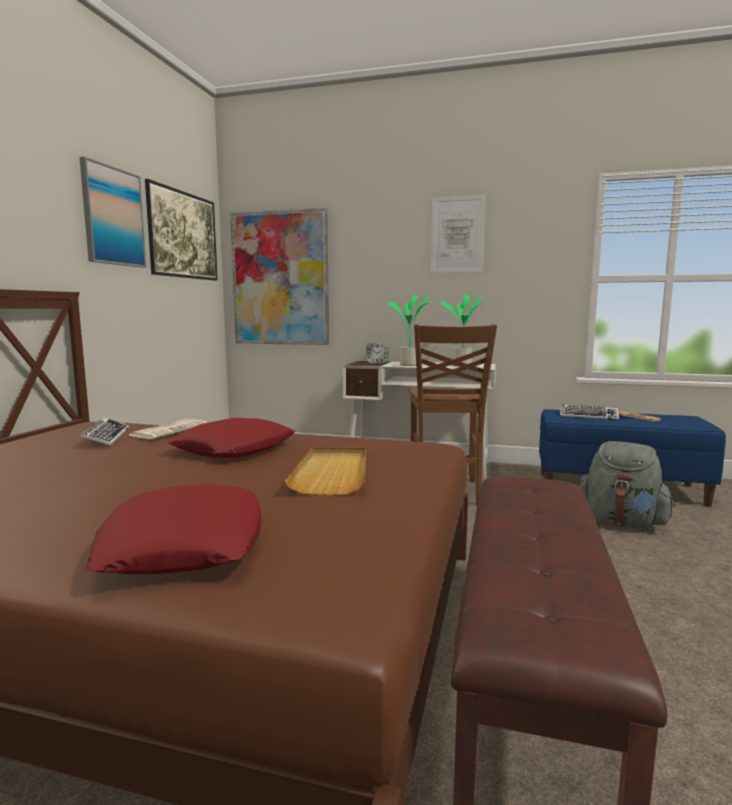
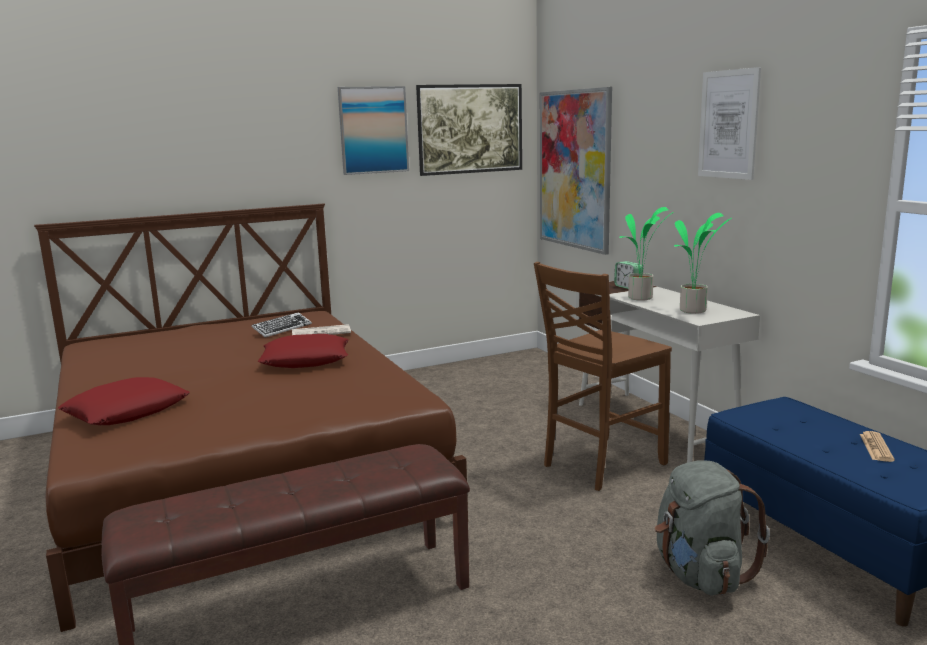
camera: 50 degrees right, 5 degrees up
beige tray [284,447,366,496] -> none
keyboard [560,404,619,420] -> none

